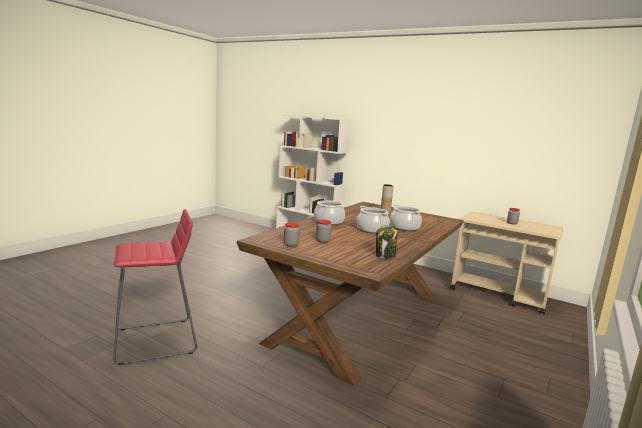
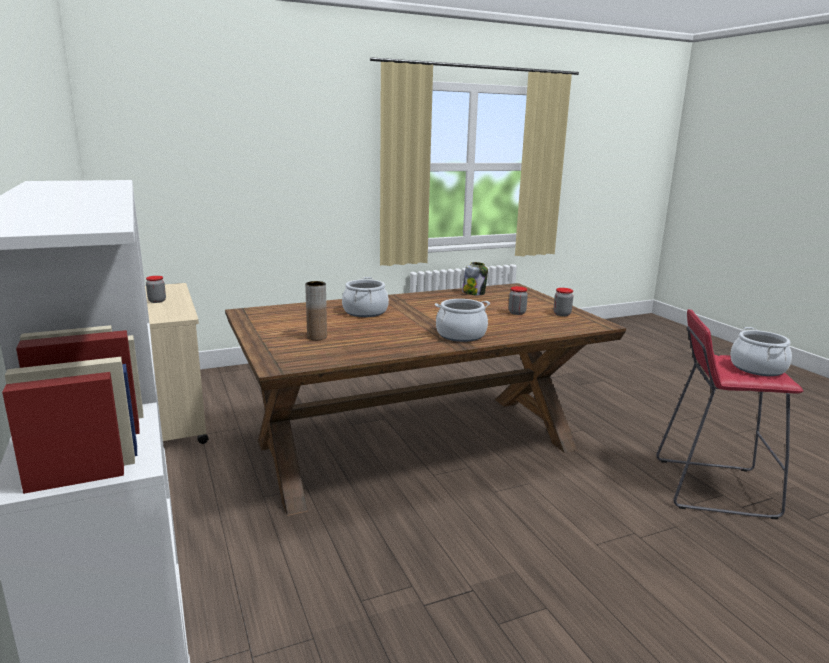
camera: 145 degrees left, 5 degrees up
cooking pot [357,206,390,234] -> cooking pot moved to [730,327,792,376]

